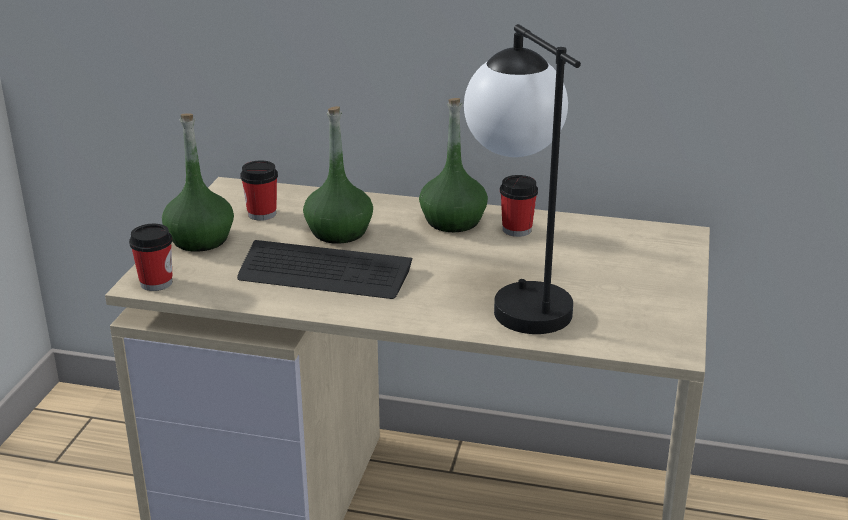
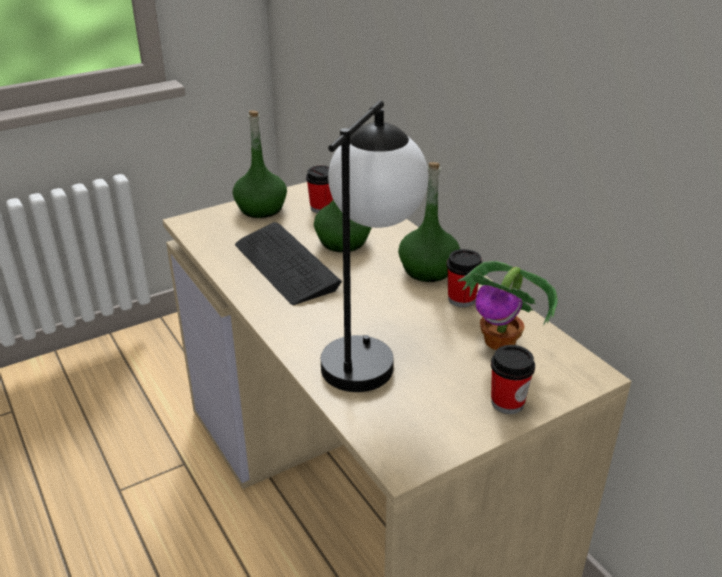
camera: 45 degrees right, 5 degrees up
cup [129,224,172,291] -> cup moved to [491,345,535,414]
none -> potted plant [458,261,558,350]

